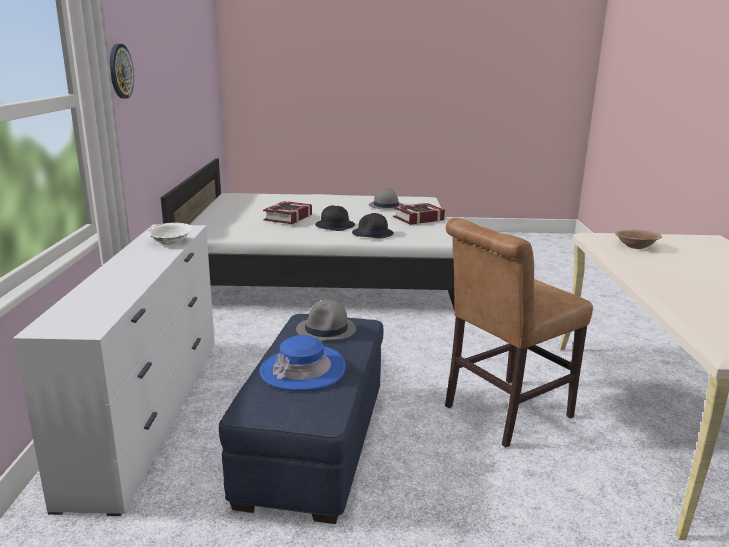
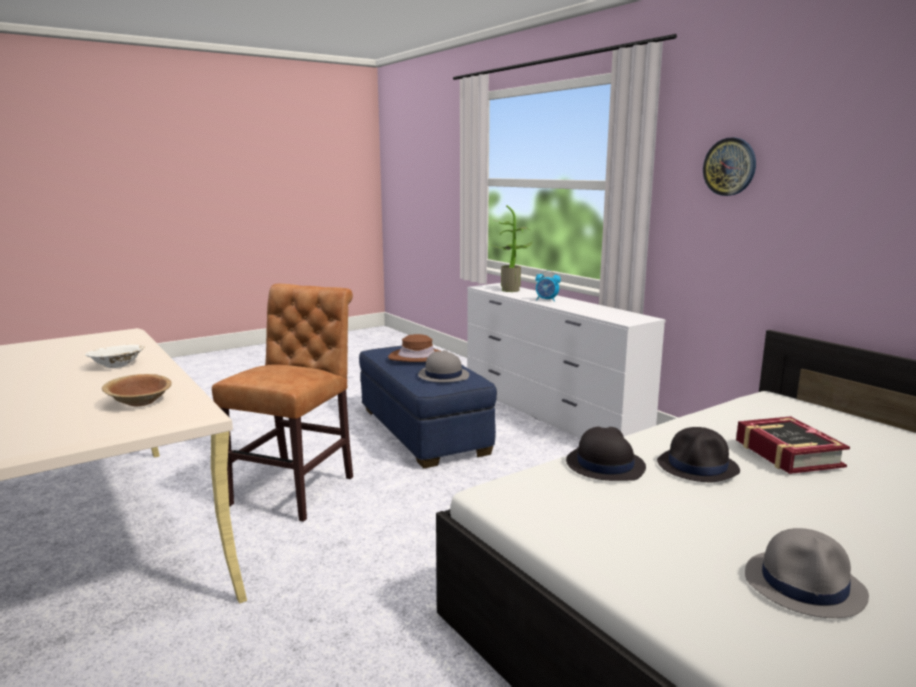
camera: 145 degrees right, 5 degrees down
white bowl [146,222,192,245] -> white bowl moved to [85,345,144,368]
blue hat [259,335,346,391] -> brown hat [388,334,441,362]
book [393,203,445,225] -> none
none -> potted plant [489,205,533,292]
none -> alarm clock [536,270,561,302]

